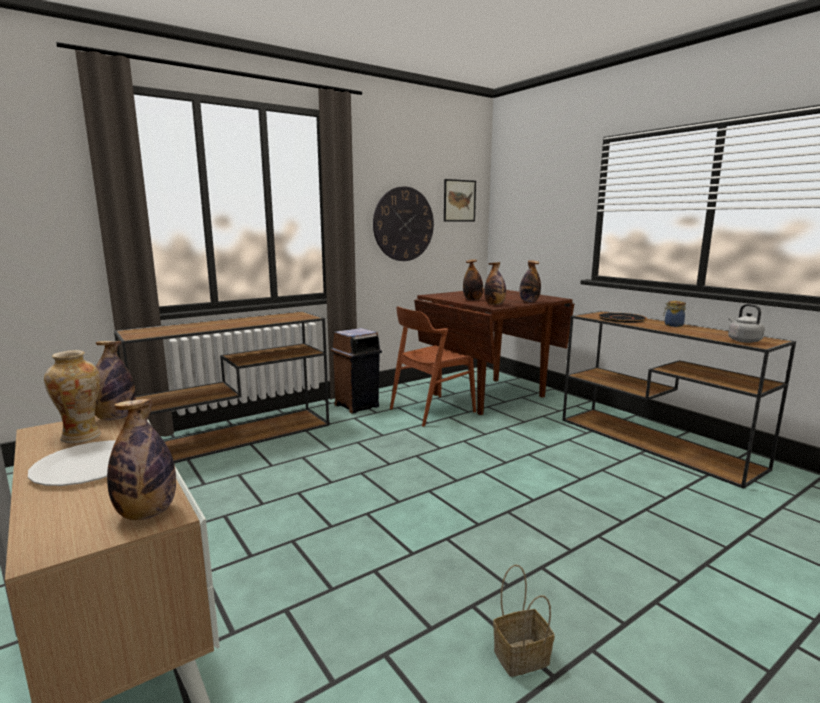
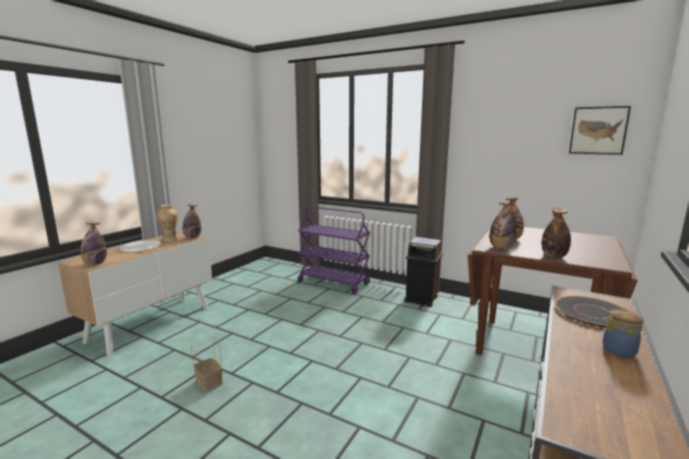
camera: 65 degrees right, 0 degrees up
brown console table [114,311,329,463] -> purple cart [298,206,370,294]
wall clock [373,186,434,261] -> none
brown chair [390,307,476,426] -> none
basket [493,565,554,677] -> basket moved to [191,336,223,392]
grey kettle [728,304,765,343] -> none

